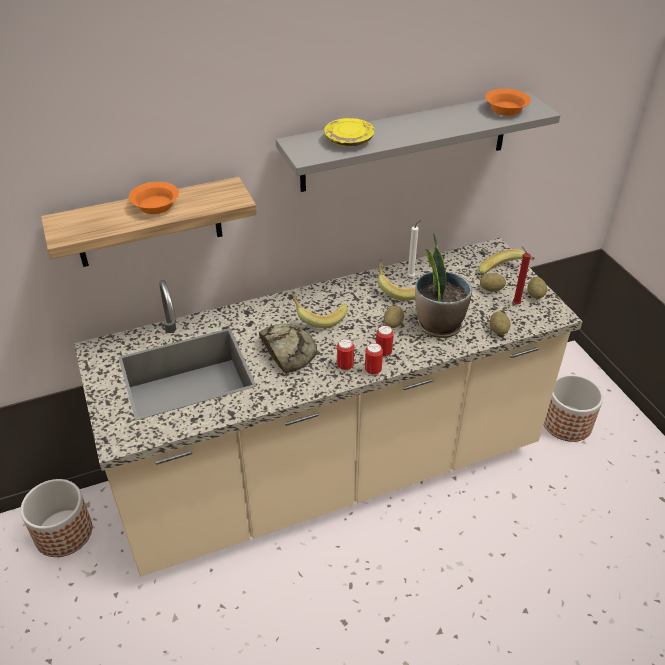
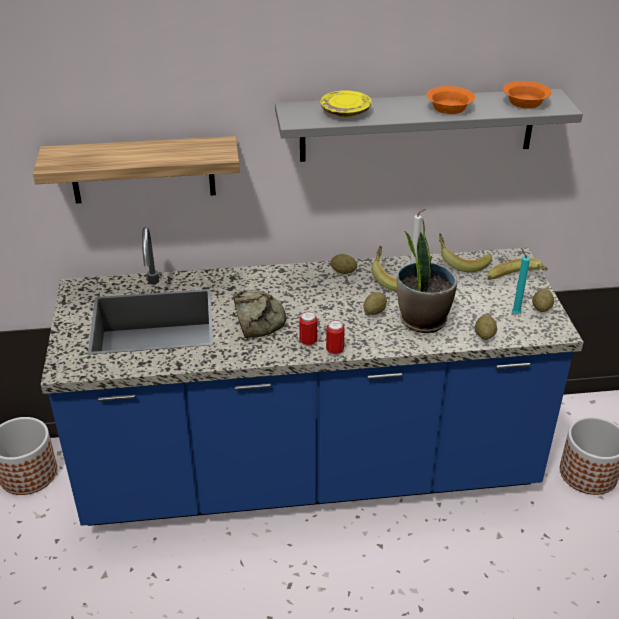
camera: 15 degrees right, 5 degrees down
beige counter [74,238,583,577] -> blue counter [41,227,584,526]
orange bowl [129,182,179,214] -> orange bowl moved to [427,86,475,114]
banana [292,292,347,328] -> banana moved to [439,233,492,273]
can [376,325,393,357] -> none
potato [480,273,506,292] -> potato moved to [331,254,357,274]
red candle [513,246,531,304] -> turquoise candle [512,248,530,314]

